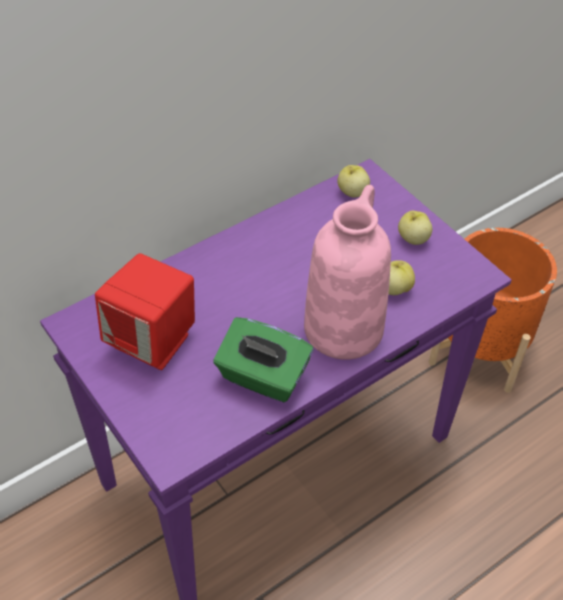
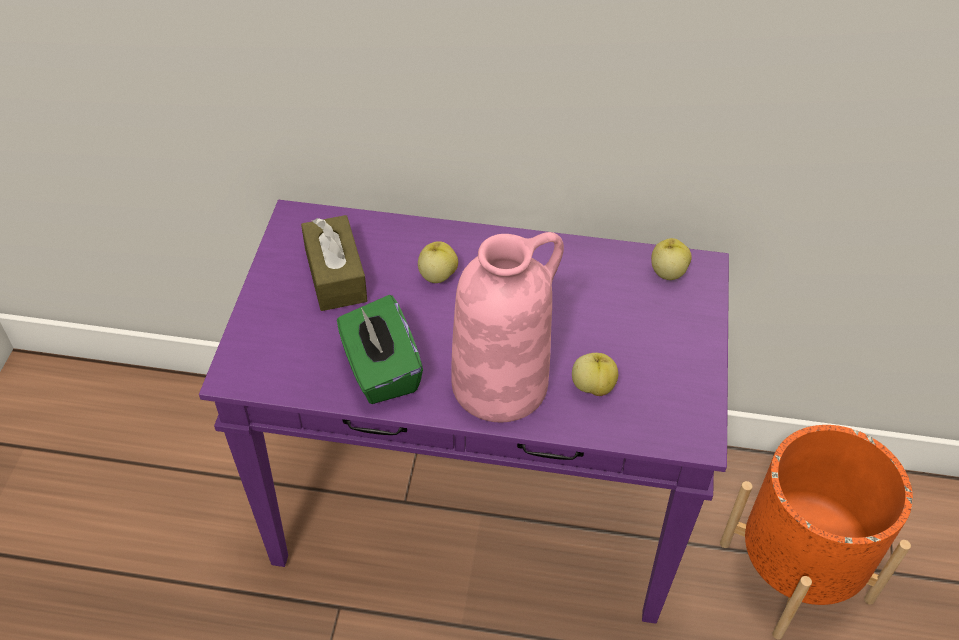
camera: 45 degrees right, 0 degrees up
red speaker [95,253,195,370] -> brown tissue box [301,215,368,311]
apple [398,211,432,245] -> apple moved to [418,241,458,283]

